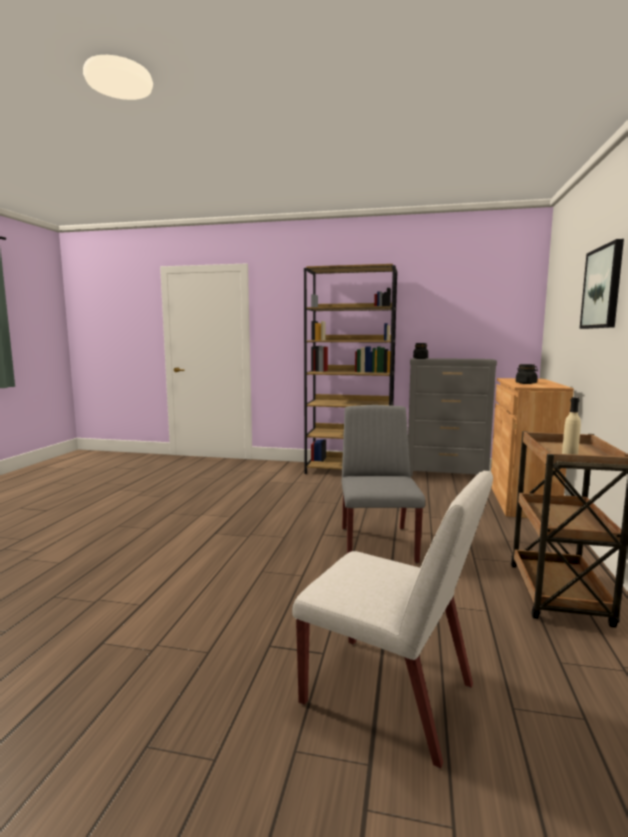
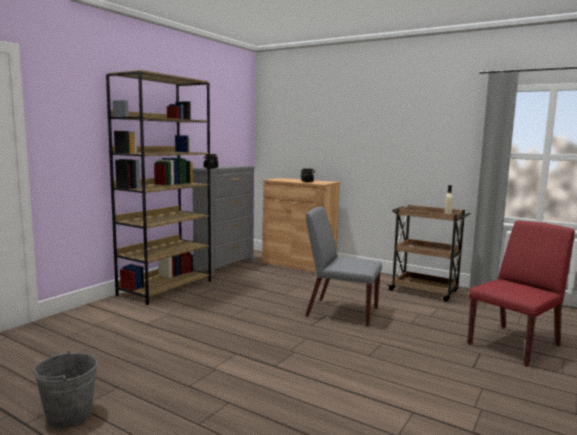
camera: 70 degrees left, 0 degrees up
white chair [292,471,493,768] -> red chair [468,221,575,366]
picture [580,239,624,329] -> none
none -> grey bucket [32,351,97,428]

